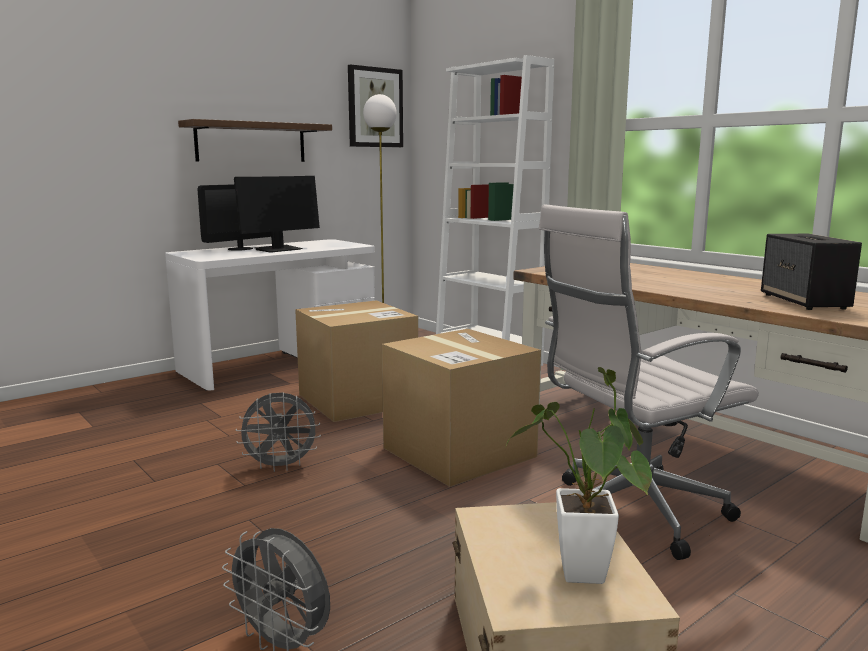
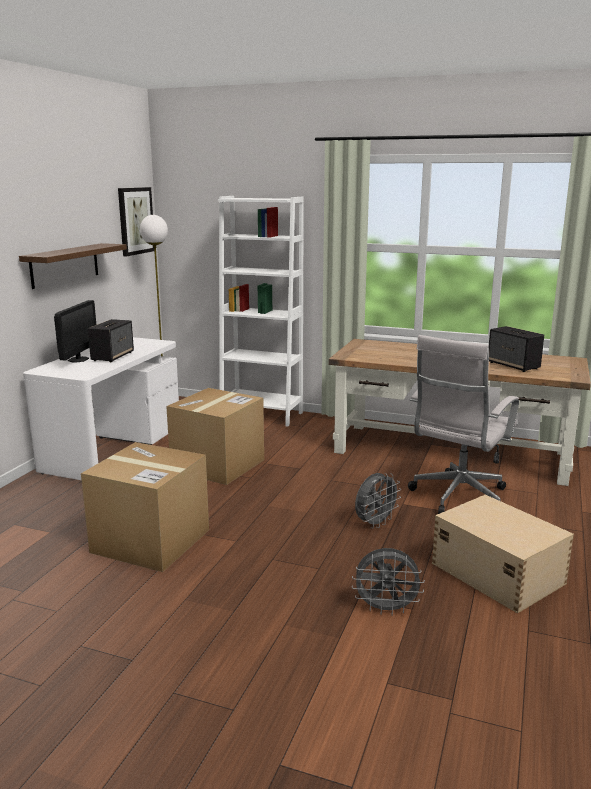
camera: 30 degrees left, 5 degrees up
monitor [234,176,320,253] -> speaker [88,319,134,362]
grey fan [236,393,321,472] -> grey fan moved to [355,473,401,528]
cardboard box [382,329,541,487] -> cardboard box moved to [81,442,209,572]
potted plant [505,367,652,584] -> none

